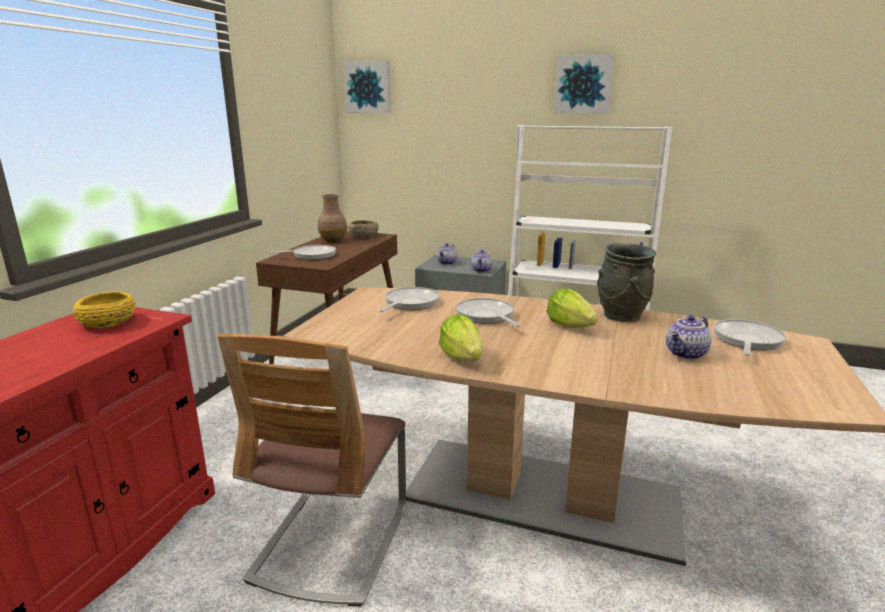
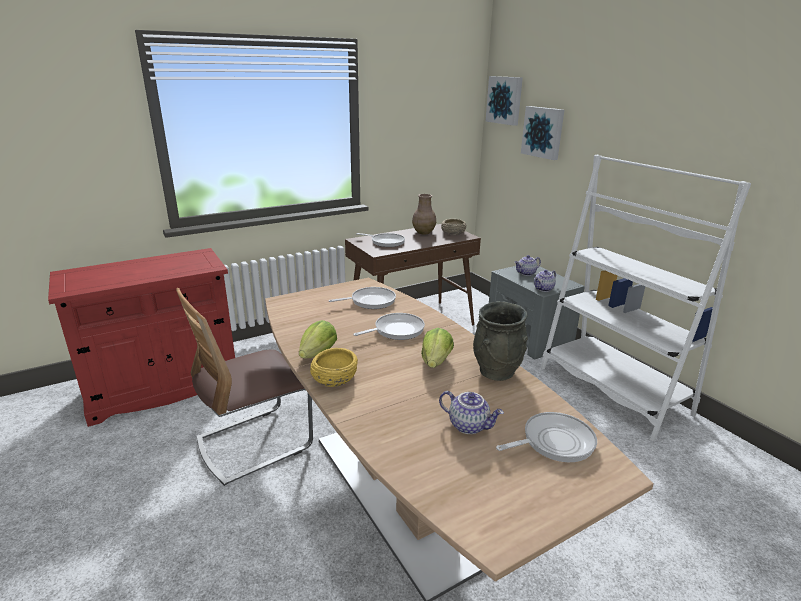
camera: 40 degrees right, 5 degrees up
yellow bowl [73,291,135,328] -> yellow bowl moved to [310,348,358,387]
frying pan [456,298,521,327] -> frying pan turned 45 degrees clockwise [353,313,425,340]
picture [554,54,614,113] -> picture moved to [521,106,564,160]
teapot [666,315,712,360] -> teapot turned 150 degrees counterclockwise [439,391,504,434]

